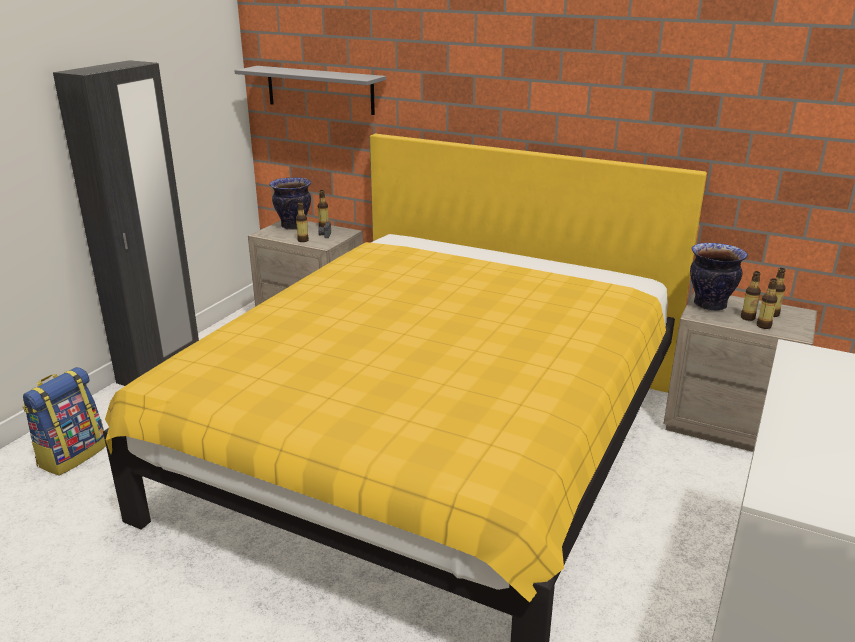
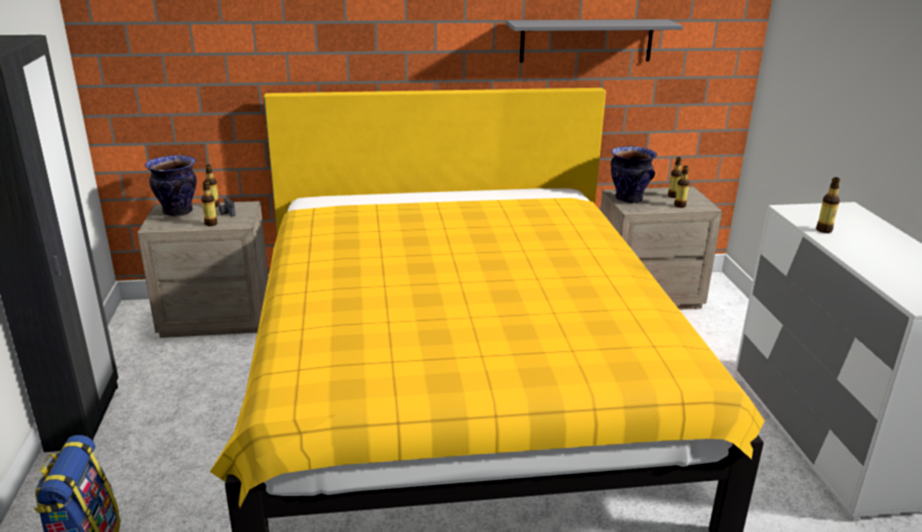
camera: 35 degrees left, 0 degrees up
grey shelf [234,66,386,115] -> grey shelf moved to [506,20,683,63]
bottle [741,271,761,321] -> bottle moved to [816,177,840,233]

